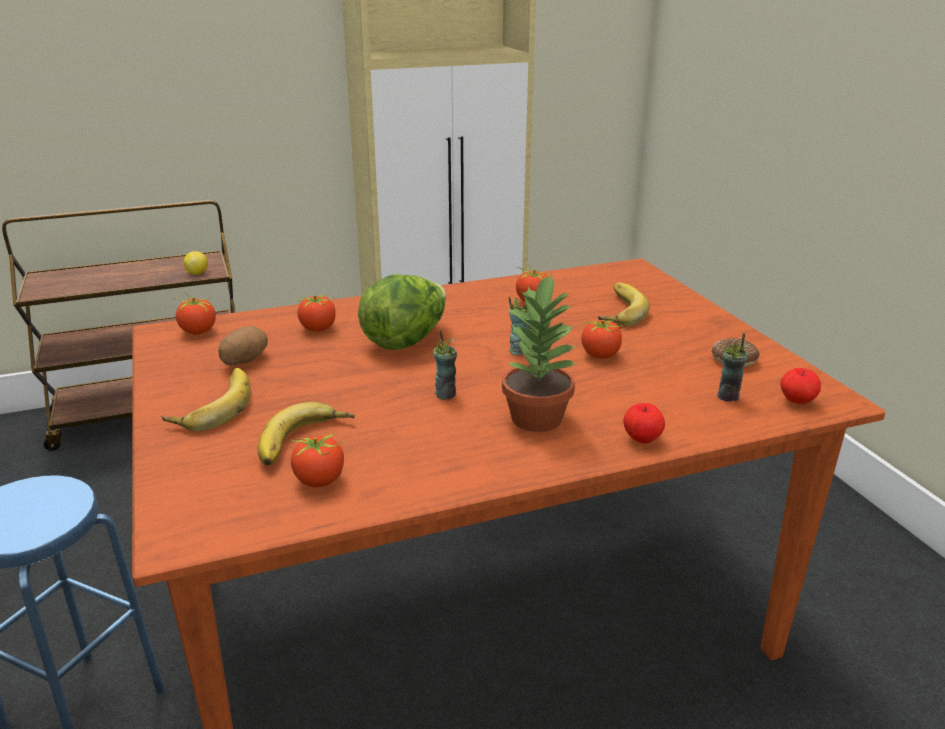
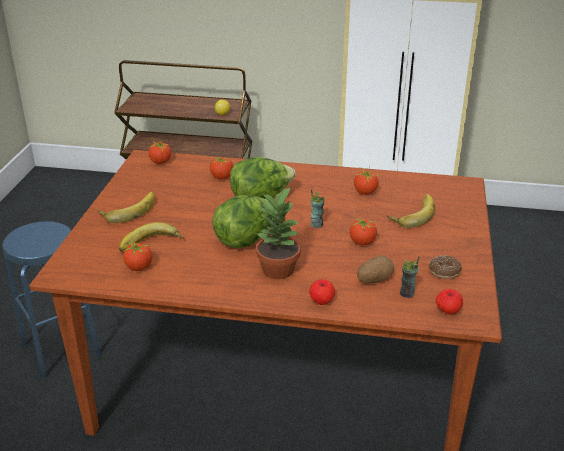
camera: 30 degrees right, 5 degrees up
potato [218,326,268,365] -> potato moved to [357,256,394,283]
cup [433,330,457,400] -> lettuce [212,195,271,248]

